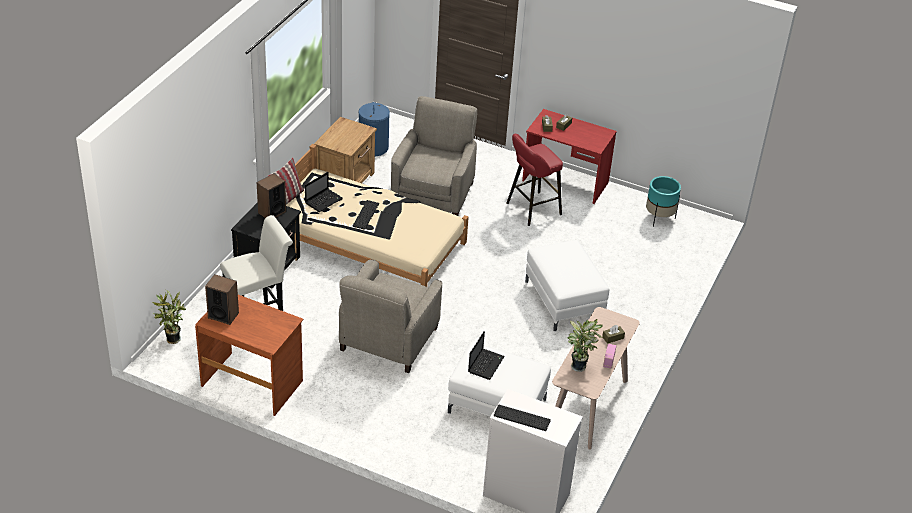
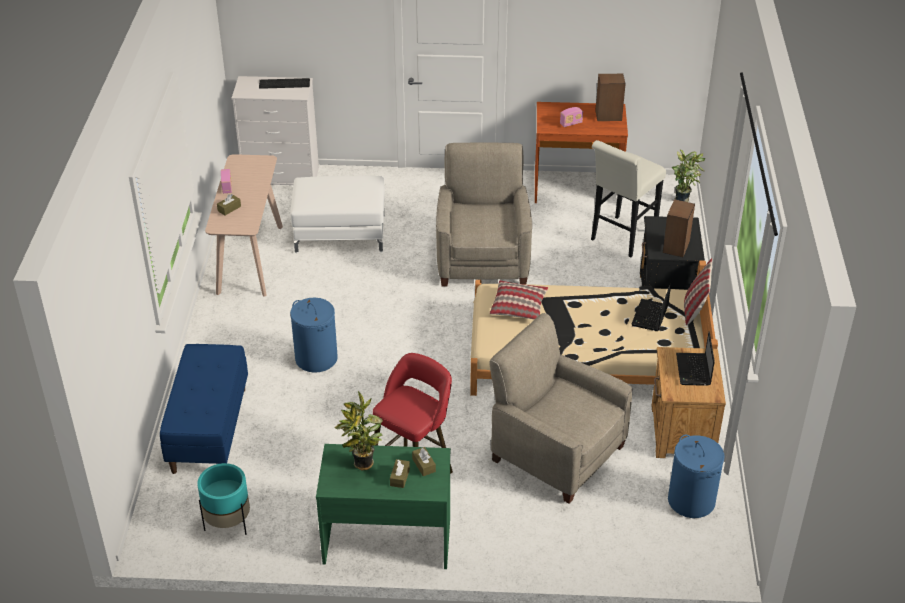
camera: 160 degrees right, 0 degrees up
keyboard [353,200,379,230] -> none
beige armchair [391,96,477,216] -> beige armchair turned 135 degrees clockwise [489,313,632,504]
laptop [468,331,505,380] -> laptop moved to [676,331,715,386]
red desk [522,109,617,204] -> green desk [316,444,451,569]
white ottoman [525,240,609,332] -> blue laundry basket [290,298,338,373]
potted plant [568,319,604,372] -> potted plant moved to [334,391,383,471]
none -> blue bench [160,344,248,474]
none -> pillow [490,280,548,320]
none -> radio [560,107,583,127]

